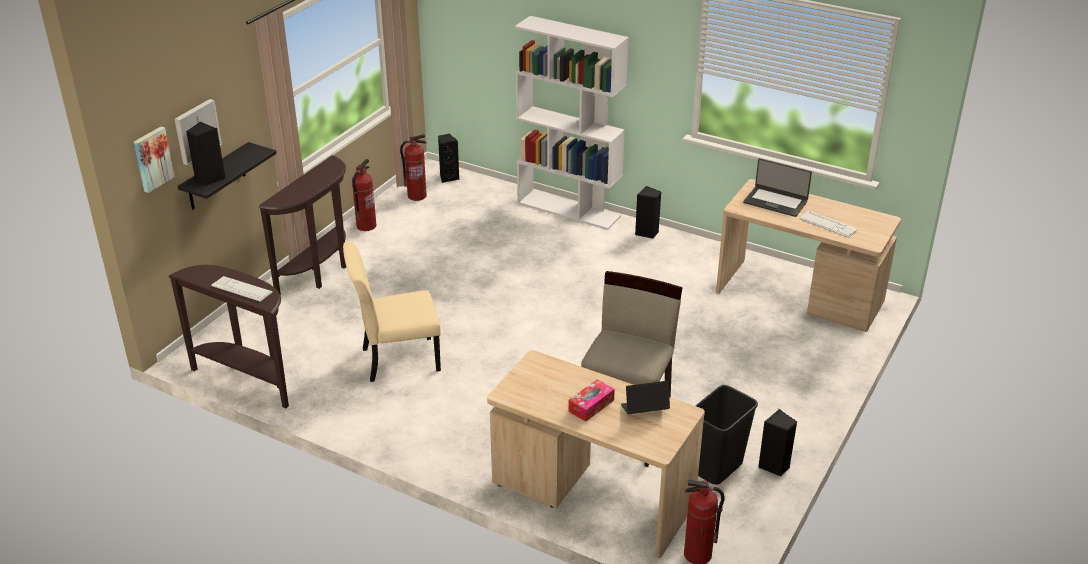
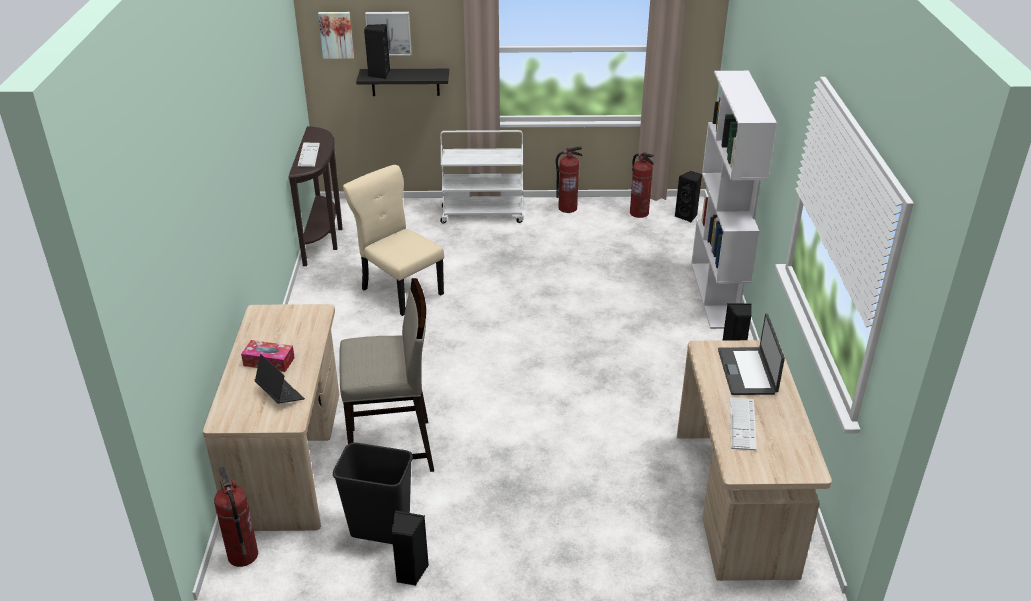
camera: 60 degrees right, 0 degrees up
brown console table [259,155,346,295] -> white cart [440,130,524,223]

